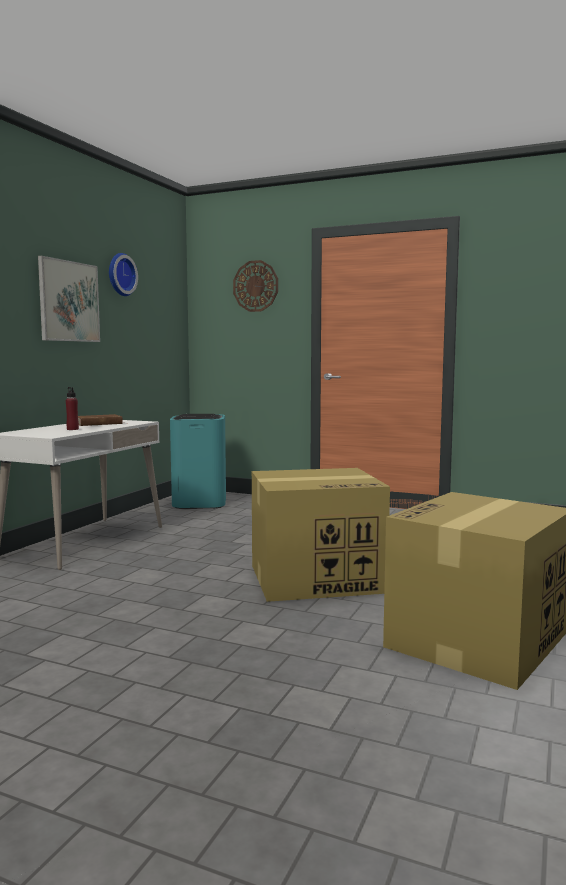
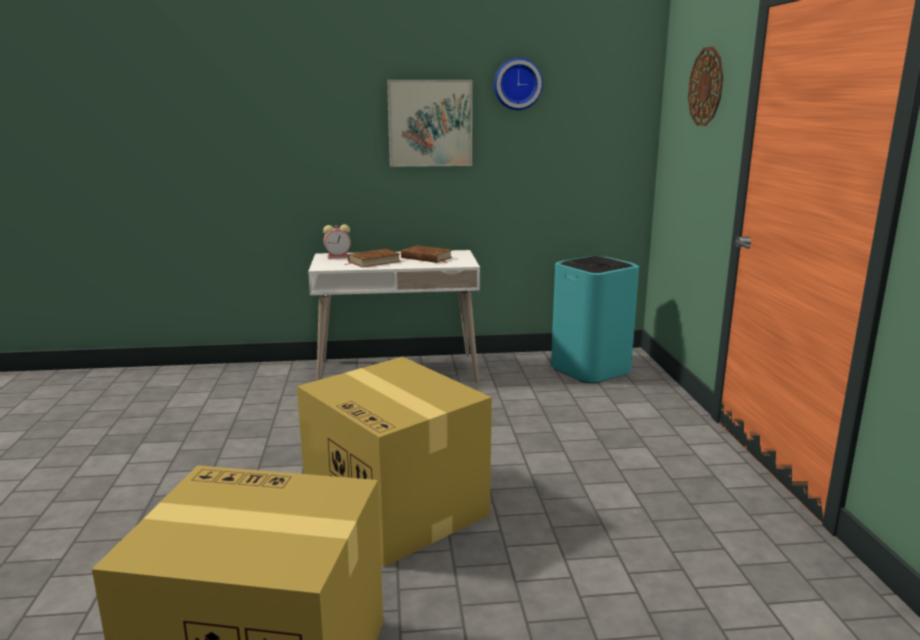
camera: 60 degrees right, 10 degrees up
red bottle [66,387,79,430] -> brown book [345,249,401,268]
none -> alarm clock [323,224,351,259]

